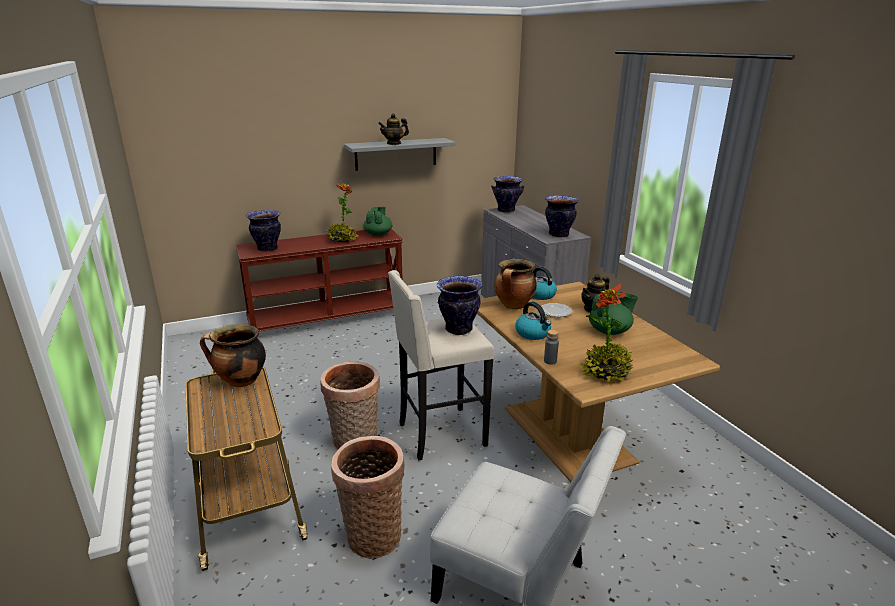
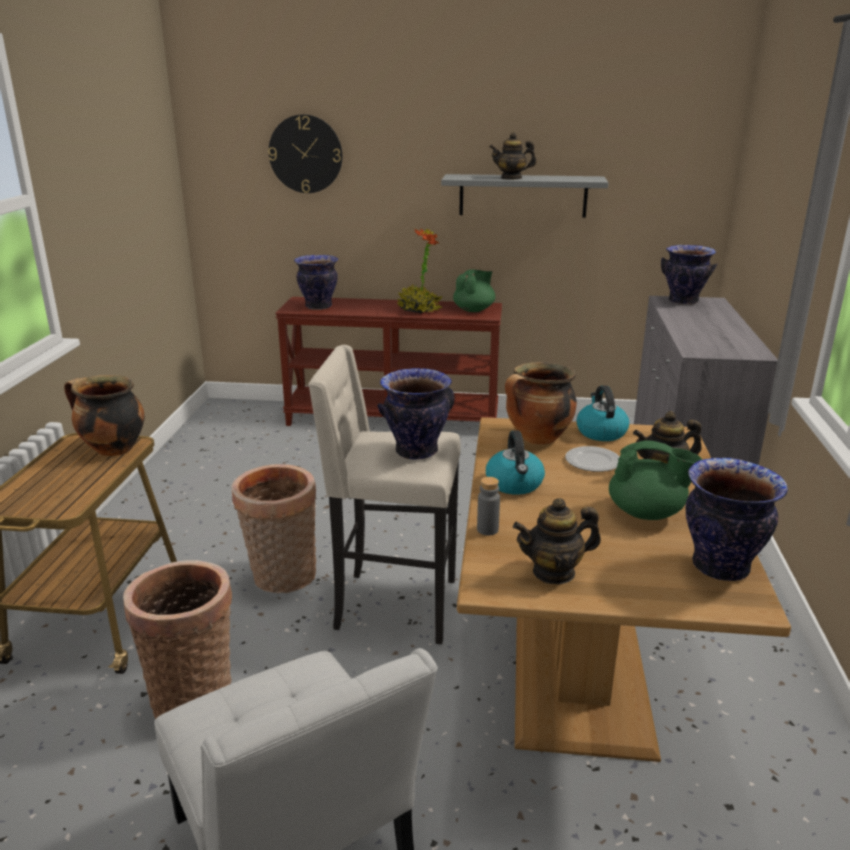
camera: 30 degrees right, 0 degrees up
vase [545,195,579,237] -> vase moved to [686,458,788,581]
potted plant [579,283,634,382] -> teapot [513,498,601,585]
none -> wall clock [268,114,342,193]

